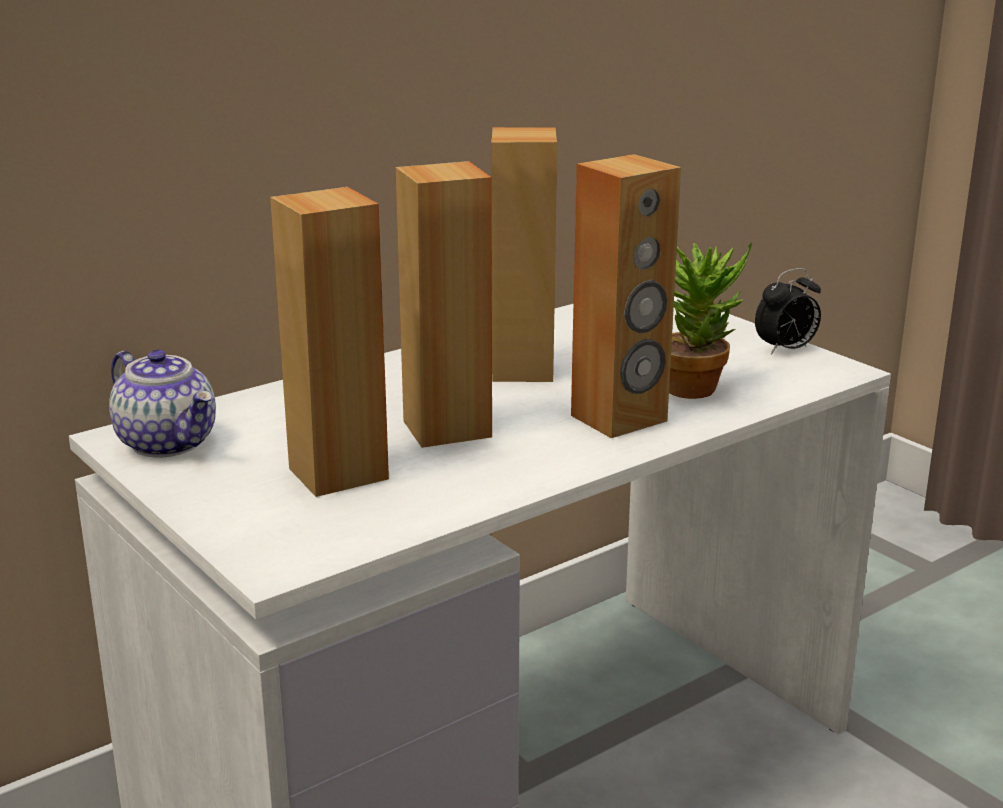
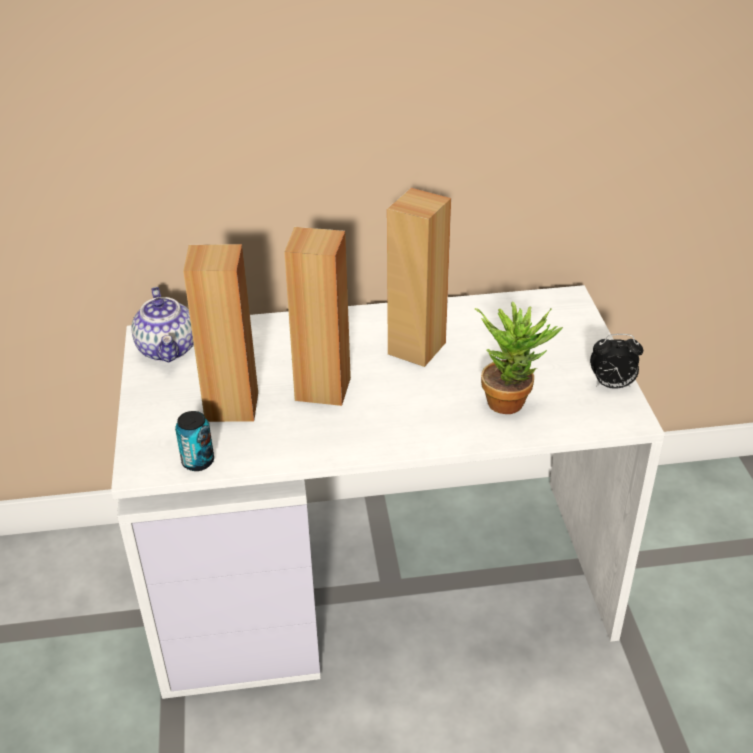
camera: 30 degrees right, 15 degrees up
brown speaker [571,154,681,438] -> none
none -> can [175,411,214,471]

